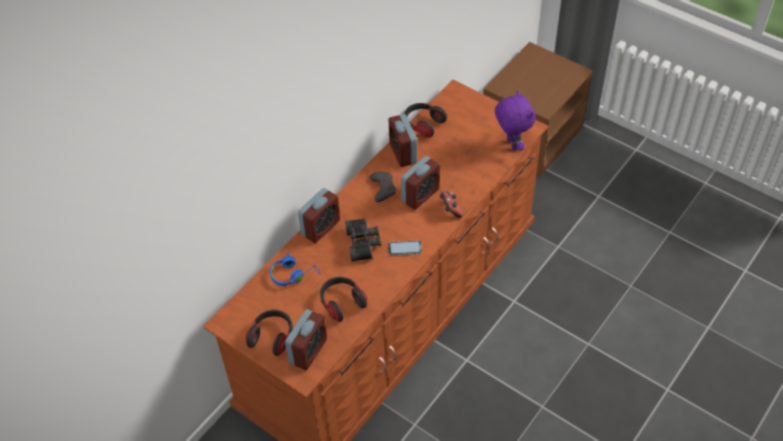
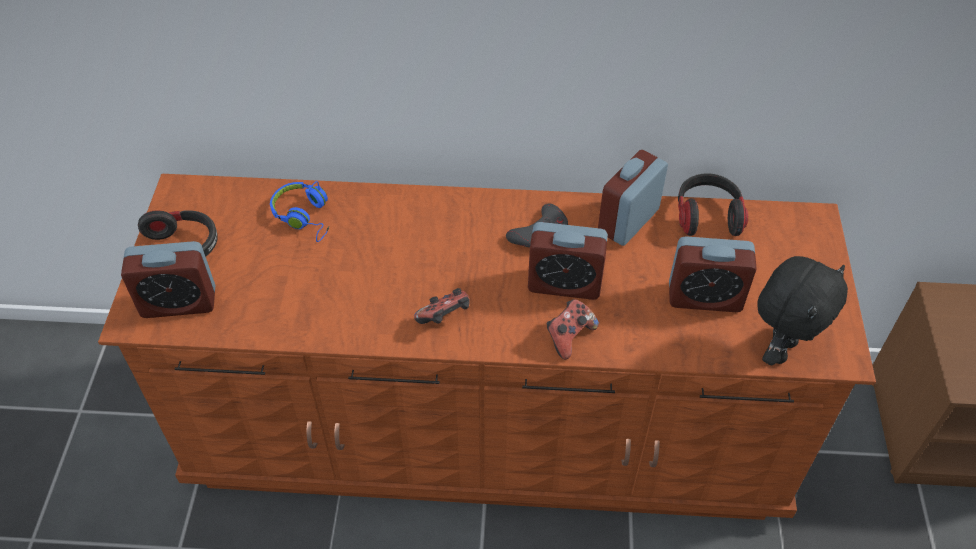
camera: 55 degrees right, 0 degrees up
alarm clock [298,188,340,243] -> alarm clock moved to [669,236,757,312]
headphones [320,277,367,322] -> none
black binoculars [345,218,381,262] -> none
phone [388,240,422,256] -> game controller [414,288,470,324]
purple plush toy [495,90,535,151] -> black plush toy [757,256,848,365]

